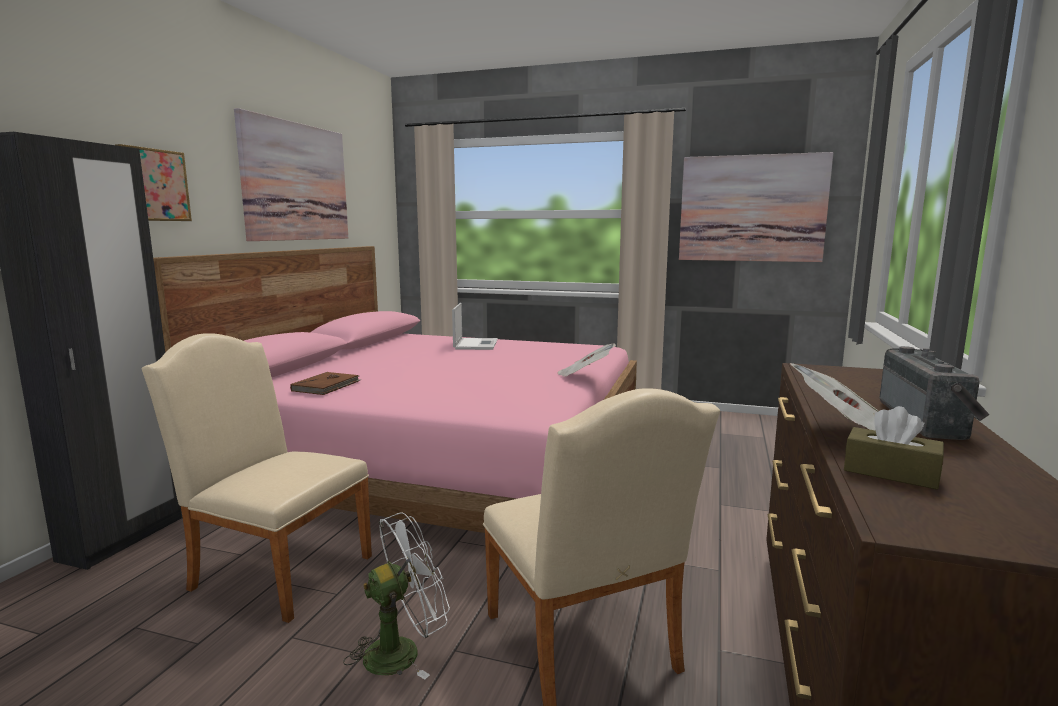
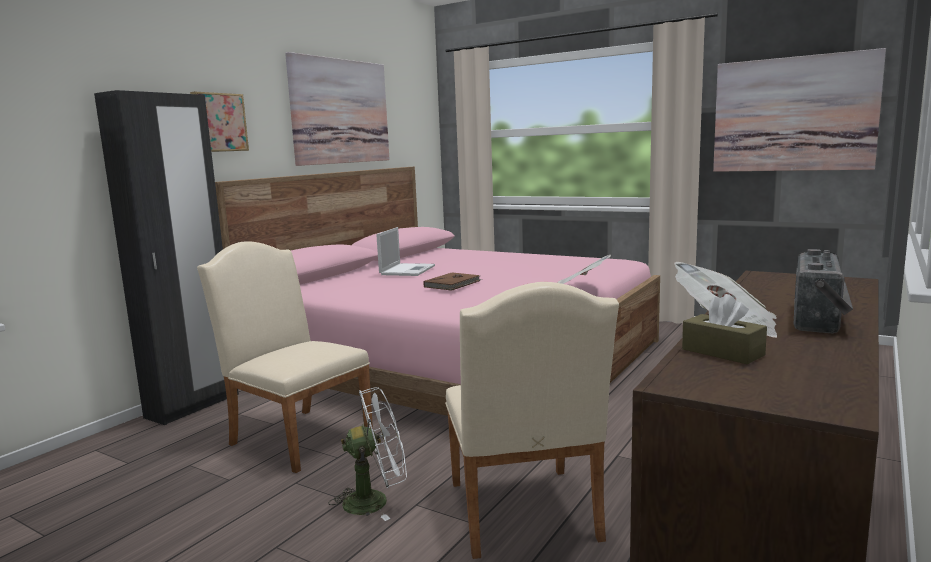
camera: 15 degrees right, 0 degrees up
brown book [290,372,362,395] -> brown book moved to [423,272,483,291]
laptop [452,303,498,350] -> laptop moved to [376,227,435,276]

